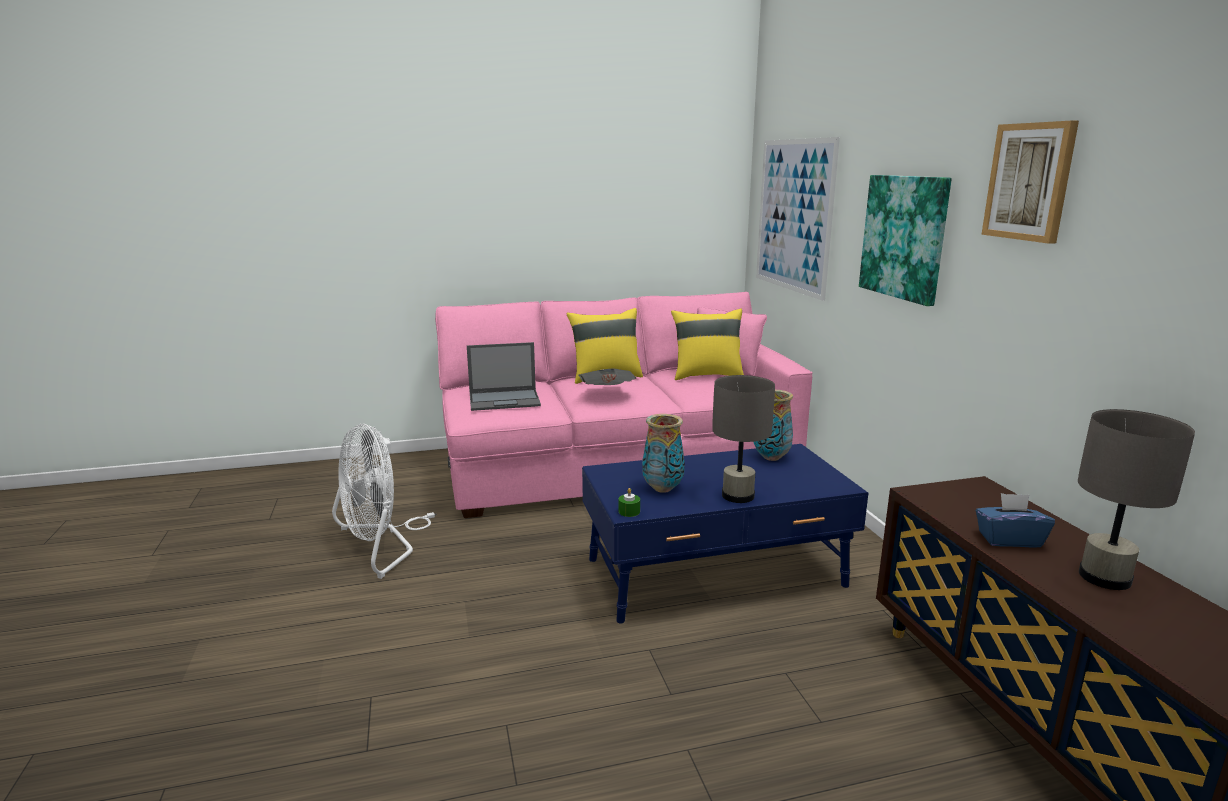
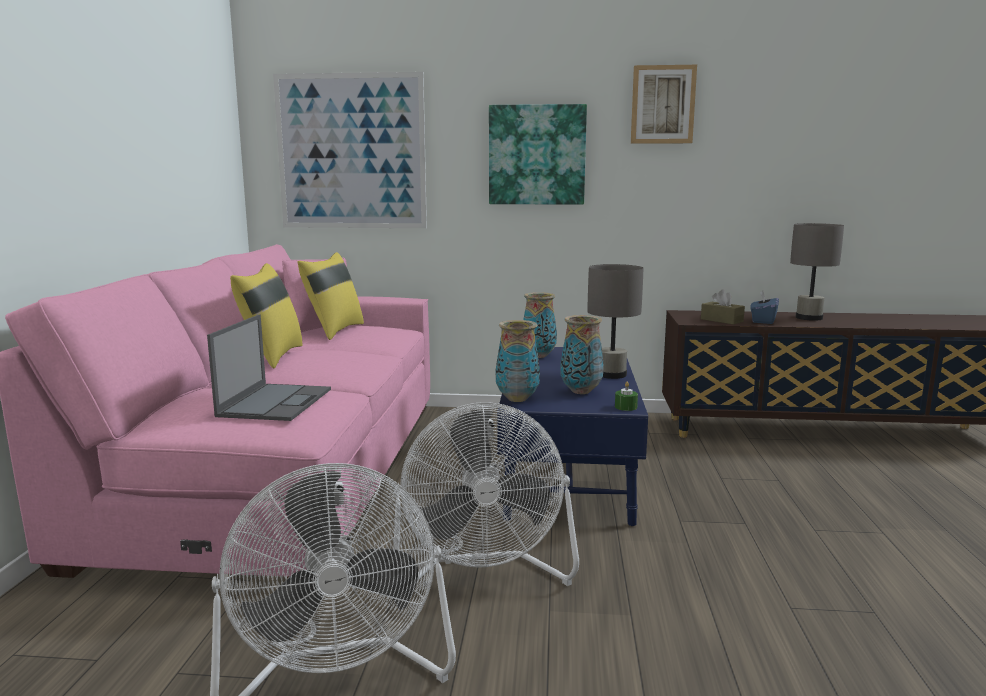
camera: 70 degrees left, 5 degrees down
newspaper [578,369,636,385] -> none
none -> white fan [393,402,579,586]
none -> vase [496,320,540,402]
none -> brown tissue box [701,289,745,325]

